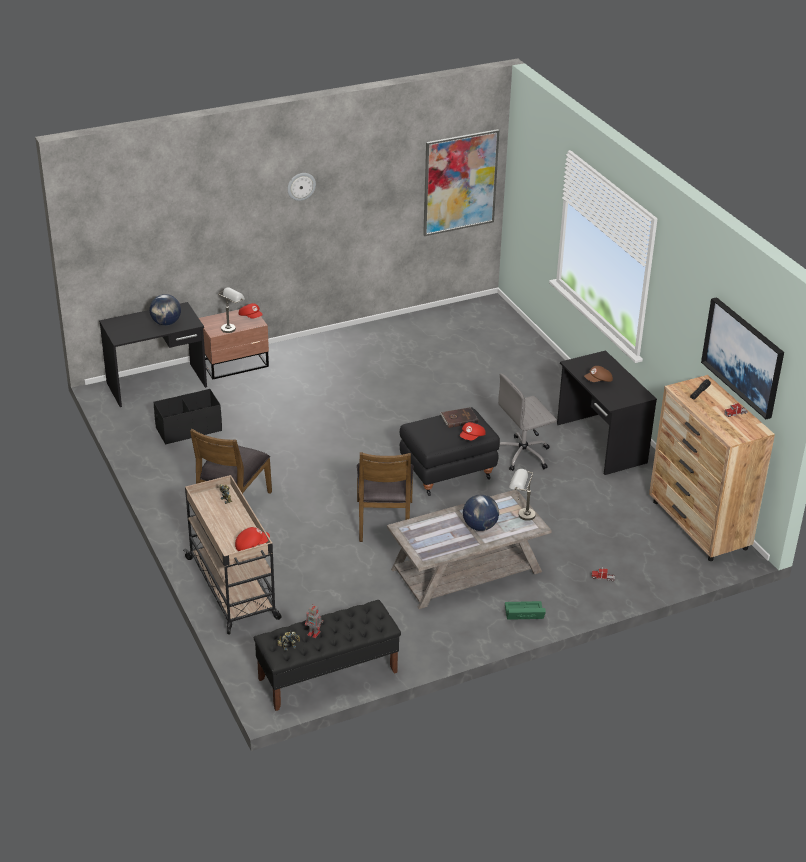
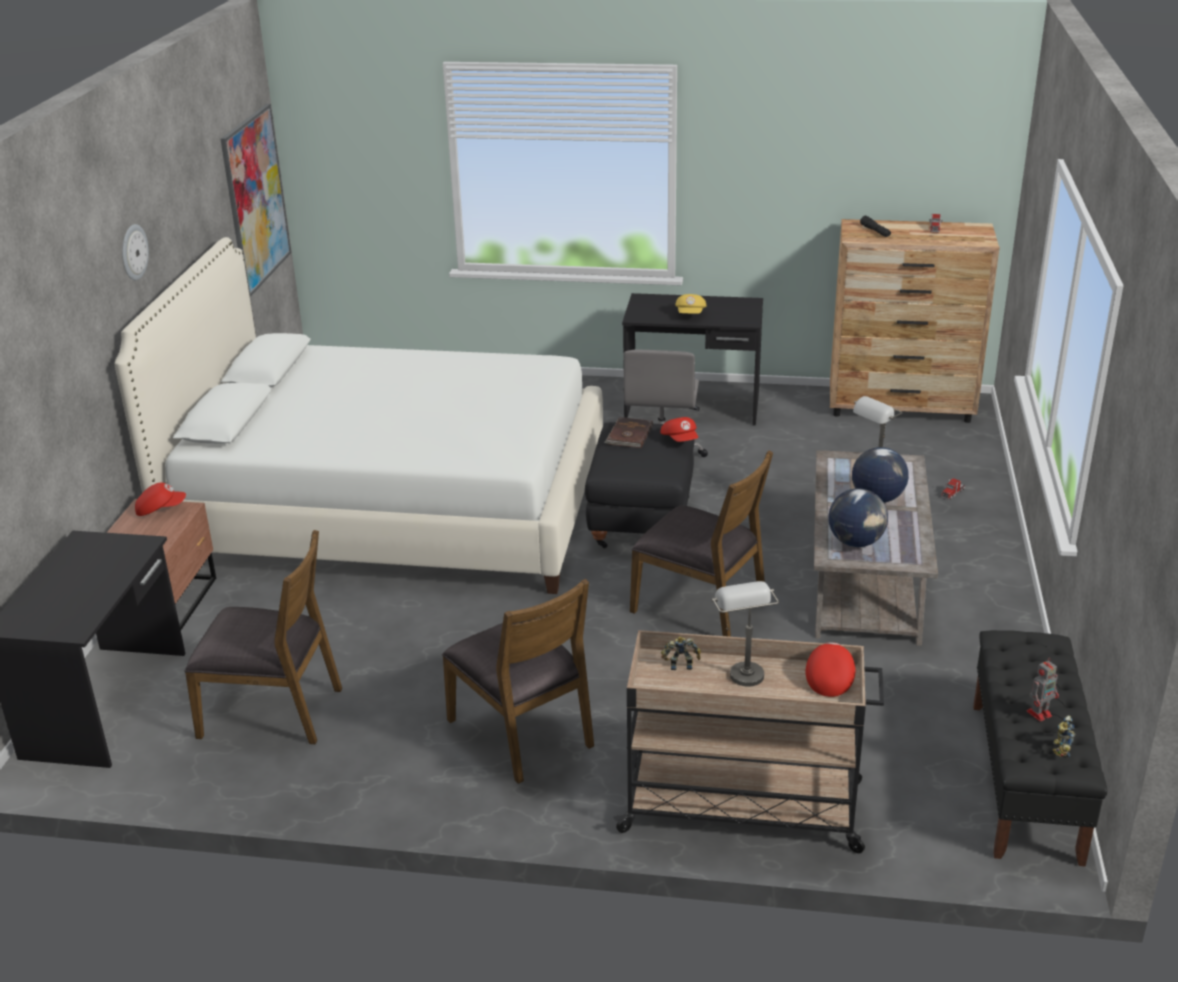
camera: 55 degrees left, 5 degrees down
globe [150,294,181,326] -> globe moved to [828,488,888,547]
black storage box [154,389,222,445] -> brown chair [184,530,342,744]
grey table lamp [218,287,245,333] -> grey table lamp moved to [711,581,779,687]
green storage box [505,601,546,620] -> none
brown cap [584,366,613,382] -> yellow cap [675,294,706,314]
picture [701,297,784,419] -> none
none -> white bed [115,237,603,594]

